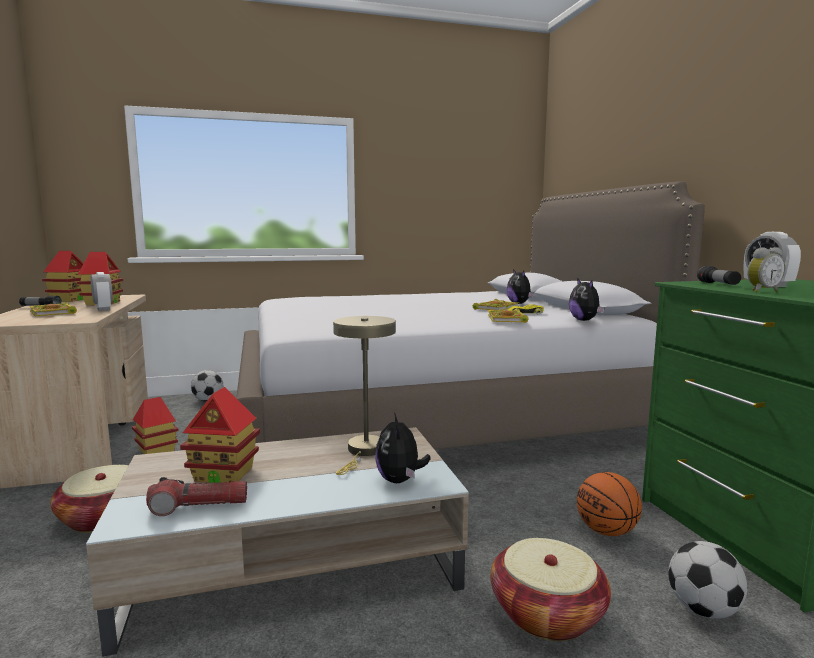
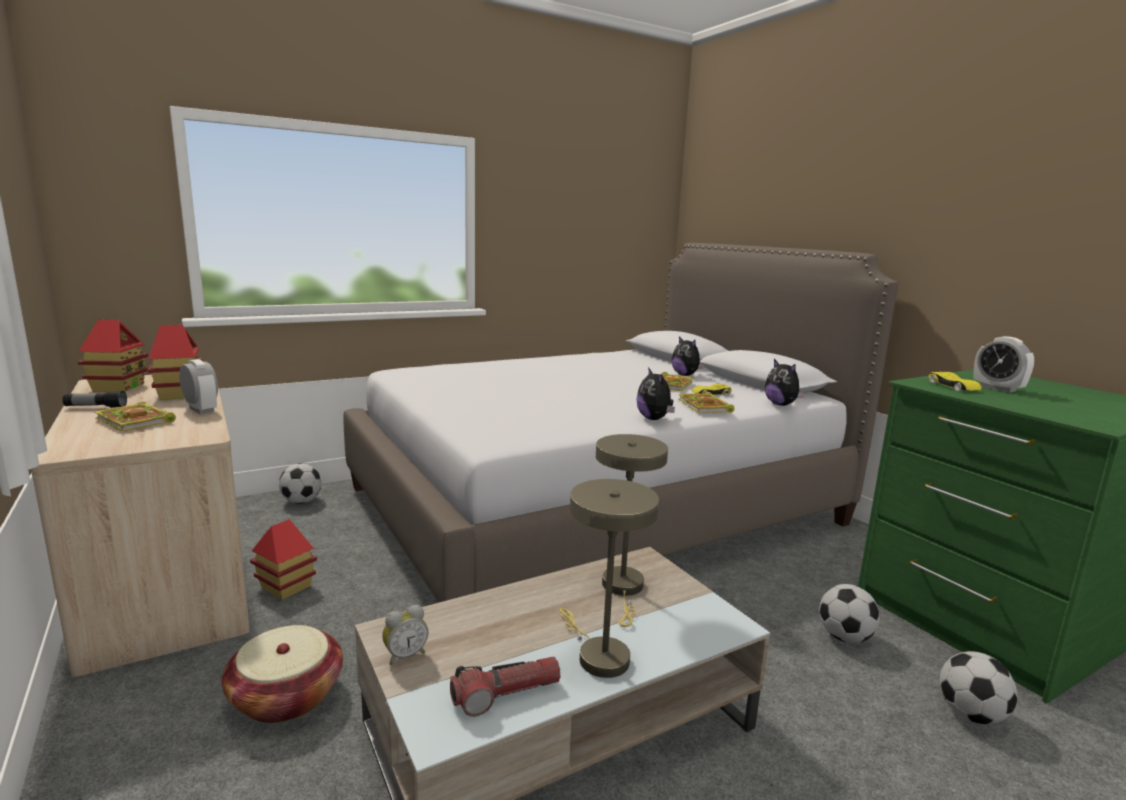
camera: 15 degrees left, 5 degrees up
toy house [180,387,260,483] -> none
plush toy [375,412,431,483] -> plush toy moved to [636,367,675,420]
basket [490,538,611,641] -> none
basketball [577,472,642,536] -> football [819,584,880,643]
flashlight [697,266,741,285] -> yellow toy car [928,372,982,391]
alarm clock [747,247,785,293] -> alarm clock moved to [382,605,428,665]
none -> beige table lamp [560,479,659,678]

